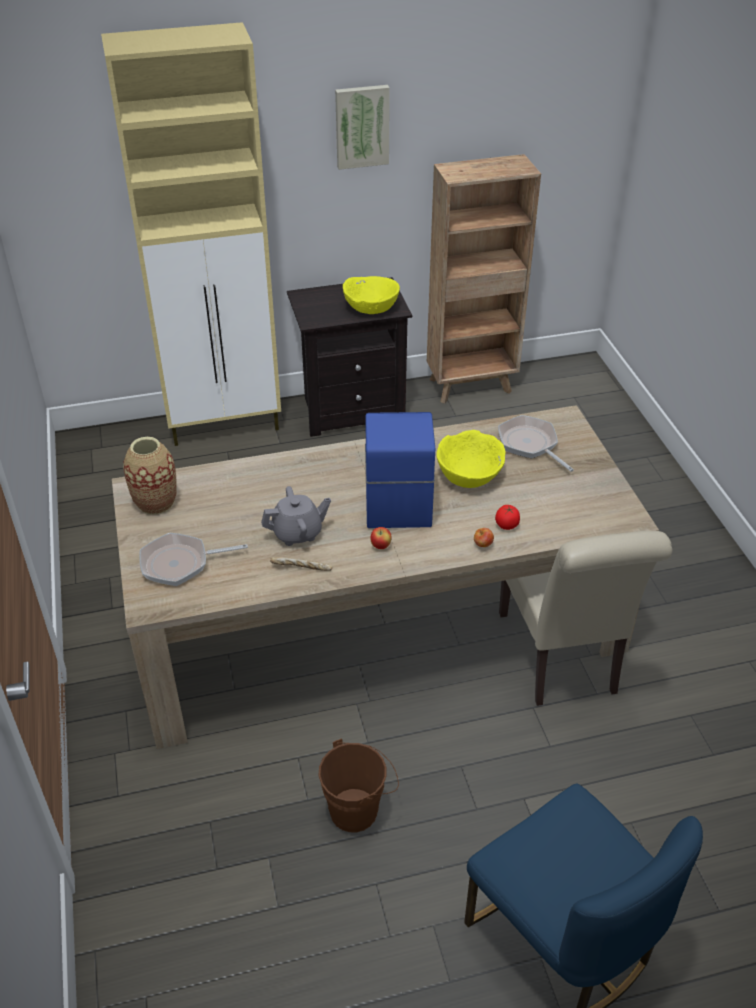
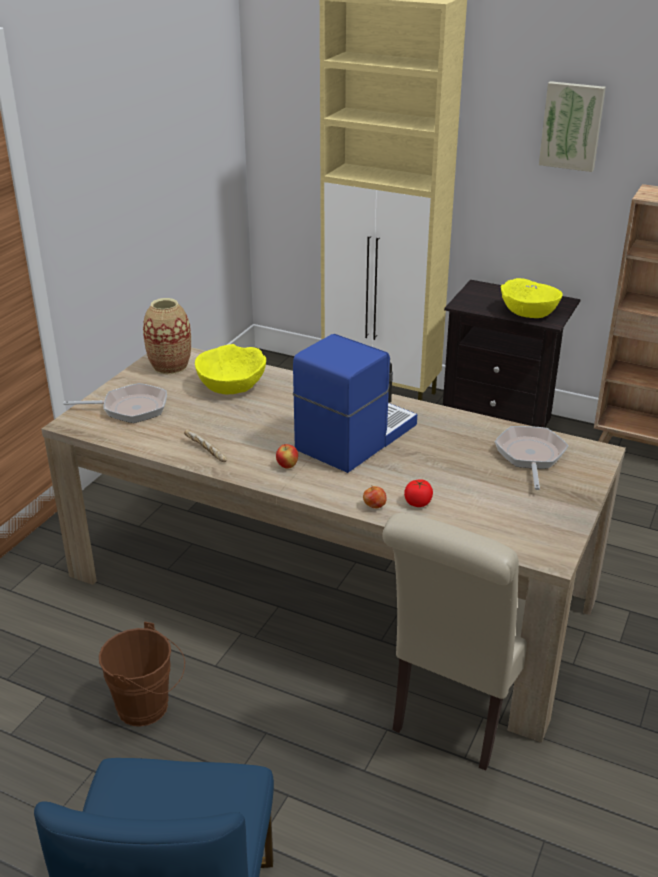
camera: 40 degrees right, 10 degrees down
frying pan [139,533,248,586] -> frying pan turned 150 degrees clockwise [64,383,167,423]
grey teapot [261,486,331,546] -> none
yellow bowl [436,430,506,488] -> yellow bowl moved to [195,344,266,395]

